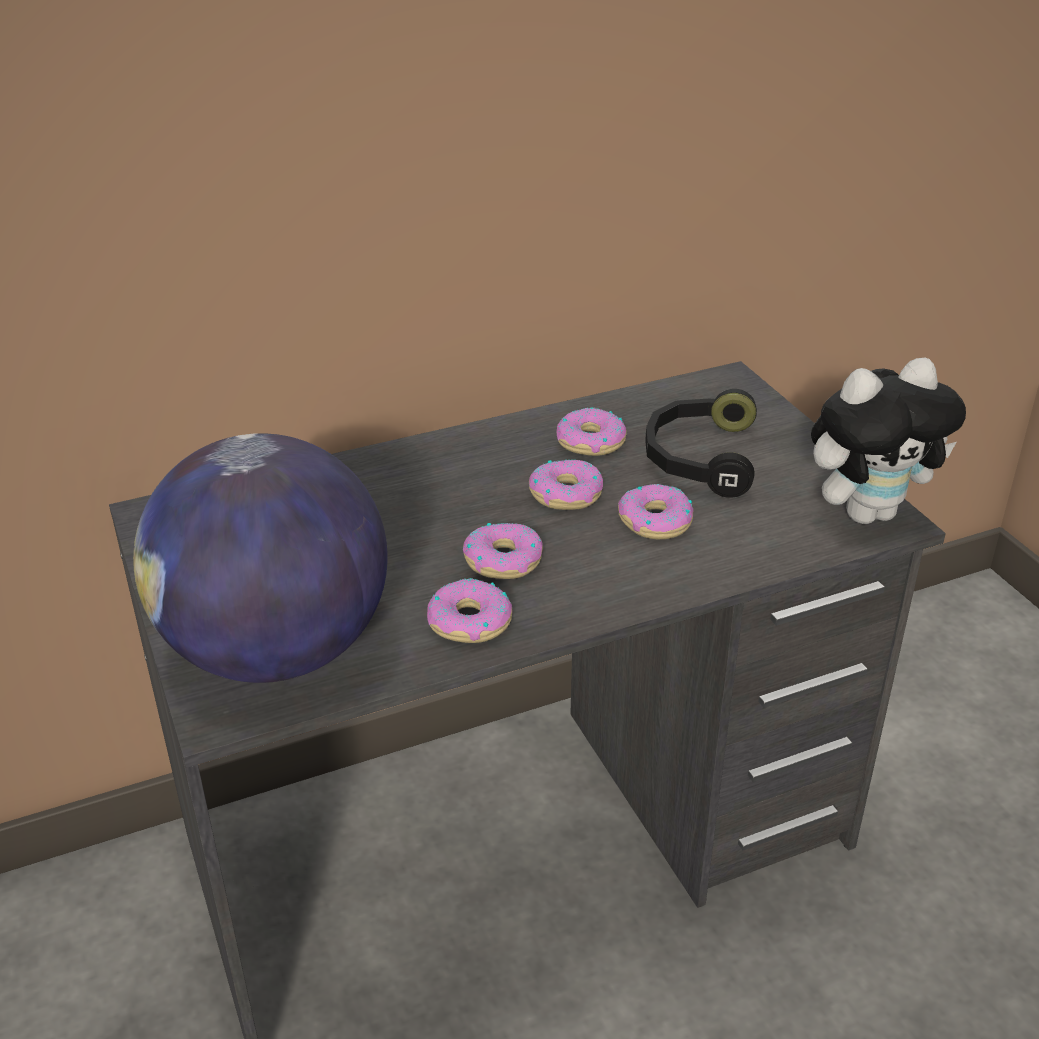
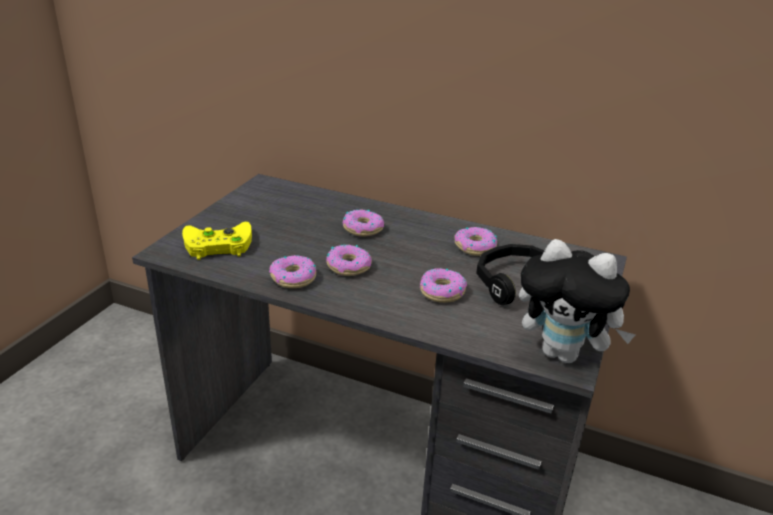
camera: 45 degrees right, 5 degrees down
globe [133,433,388,683] -> yellow game controller [182,222,252,260]
donut [529,459,603,510] -> donut moved to [343,209,384,237]

